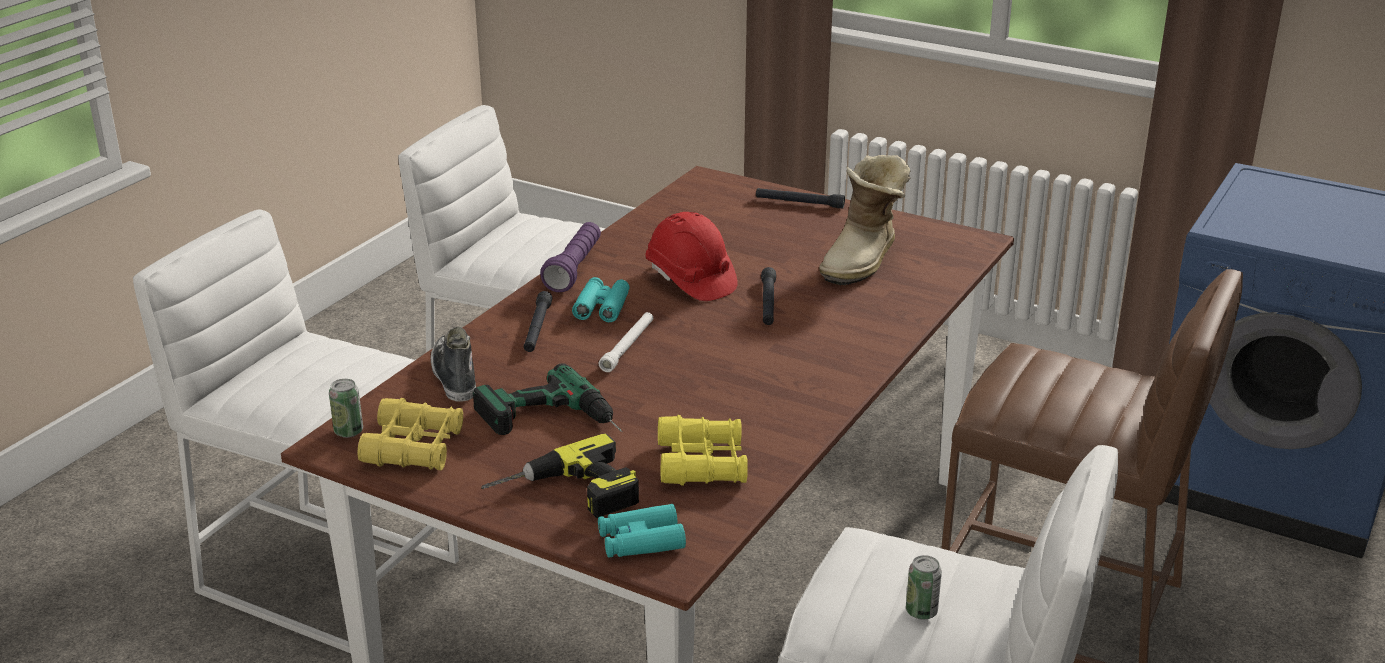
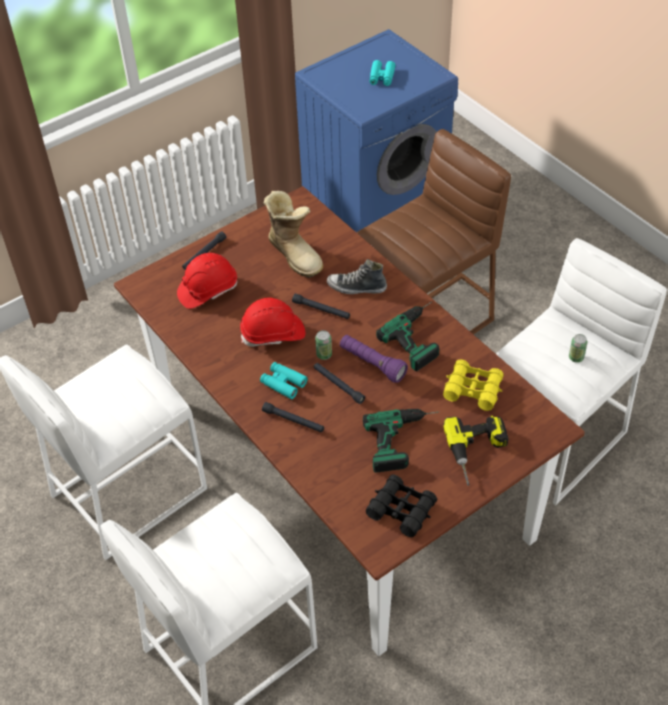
camera: 65 degrees left, 20 degrees up
can [329,379,363,438] -> can moved to [315,330,332,360]
yellow binoculars [357,398,463,471] -> black binoculars [366,474,437,537]
shoe [431,327,476,402] -> shoe moved to [327,259,387,294]
purple flashlight [540,222,601,292] -> purple flashlight moved to [340,335,408,383]
turquoise binoculars [598,504,686,558] -> turquoise binoculars moved to [369,60,396,86]
white flashlight [599,312,653,372] -> black flashlight [314,363,365,404]
none -> red hard hat [177,253,237,309]
none -> power drill [376,302,439,371]

